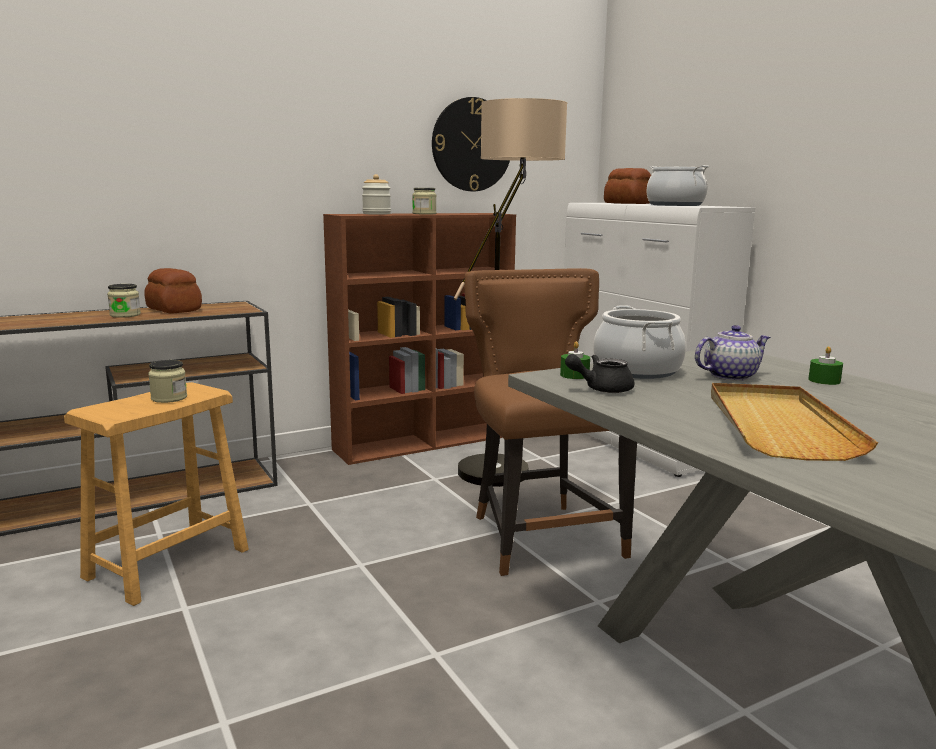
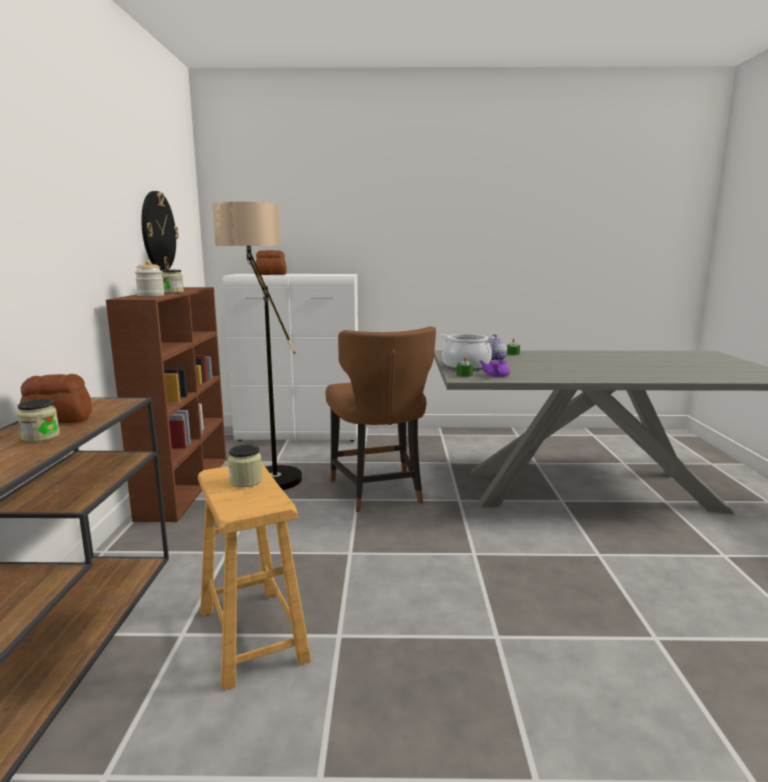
camera: 60 degrees left, 0 degrees up
brown chair [464,268,637,576] -> brown chair turned 120 degrees counterclockwise [326,326,436,512]
black teapot [565,354,634,393] -> purple teapot [480,359,510,377]
cooking pot [647,165,709,206] -> none
beige tray [711,383,878,461] -> none

